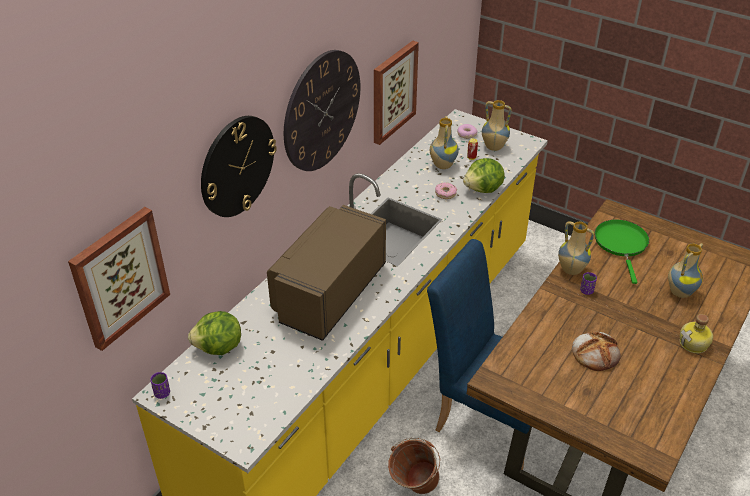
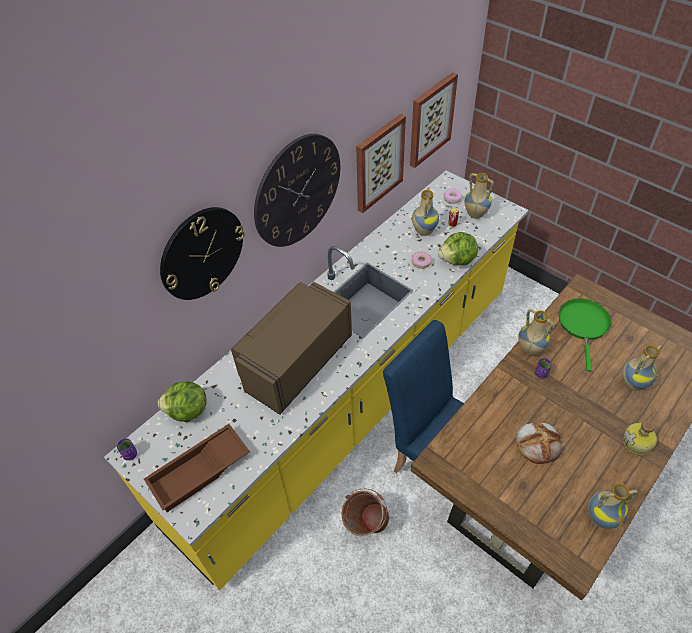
camera: 10 degrees right, 10 degrees up
picture [68,207,170,351] -> picture moved to [410,72,458,168]
none -> brown tray [144,424,250,512]
none -> vase [588,484,638,529]

